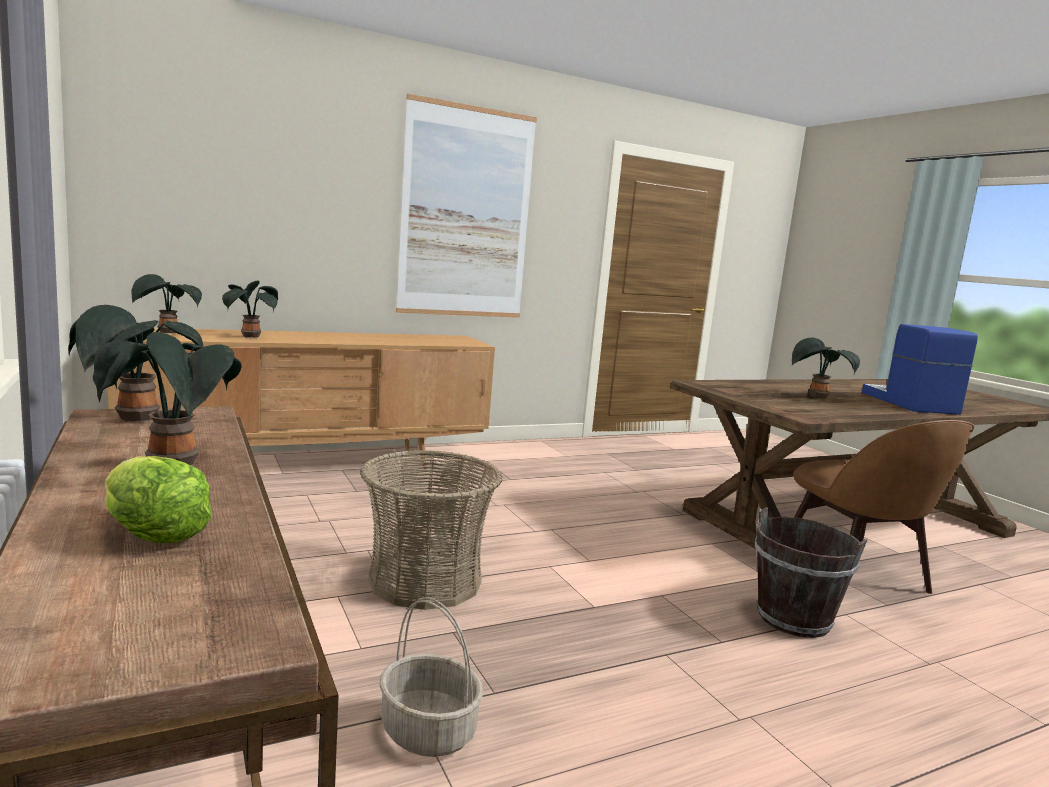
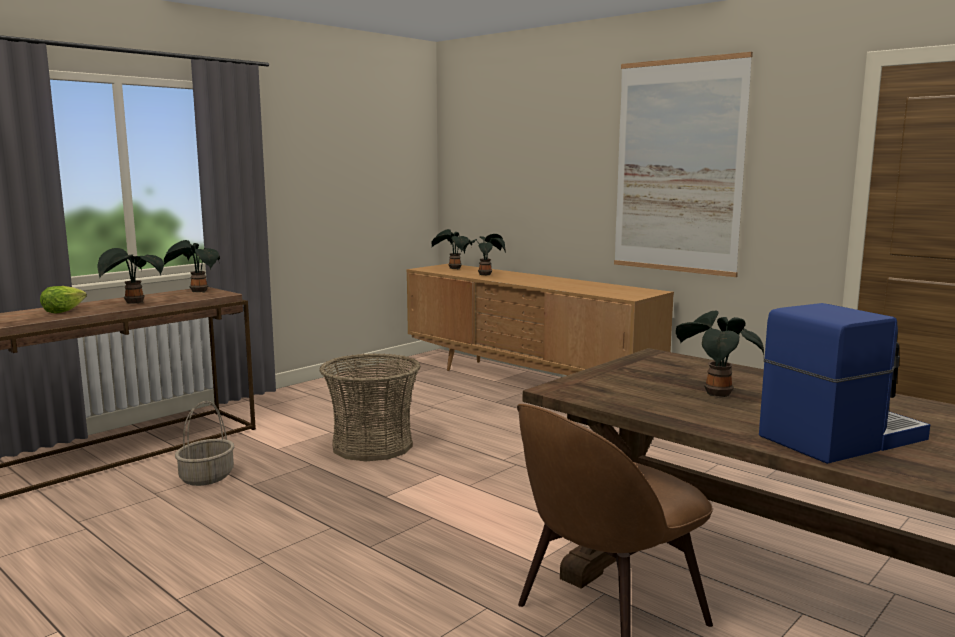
camera: 70 degrees right, 0 degrees up
brown bucket [755,507,867,638] -> none

